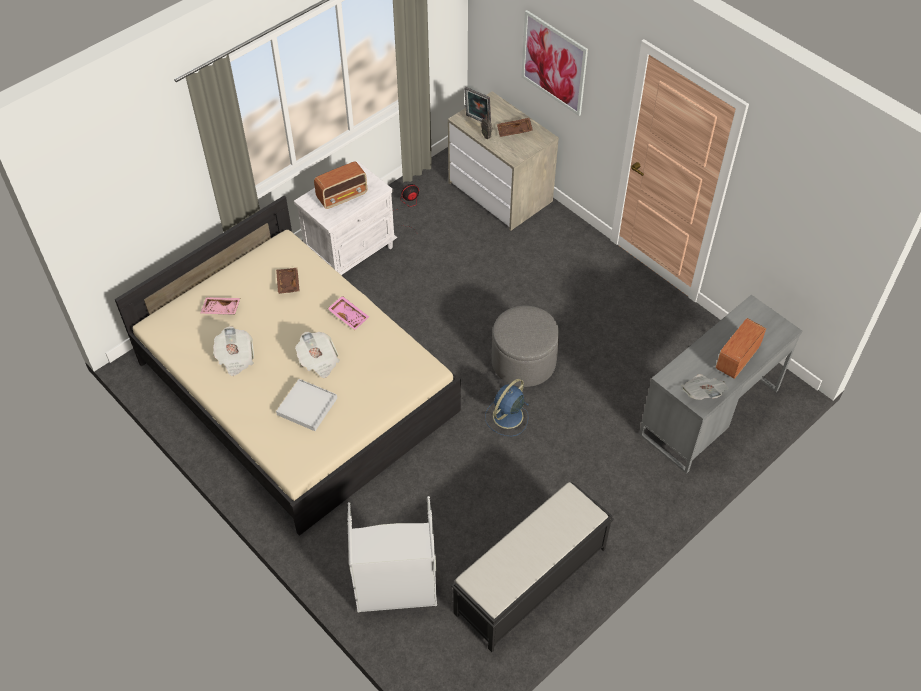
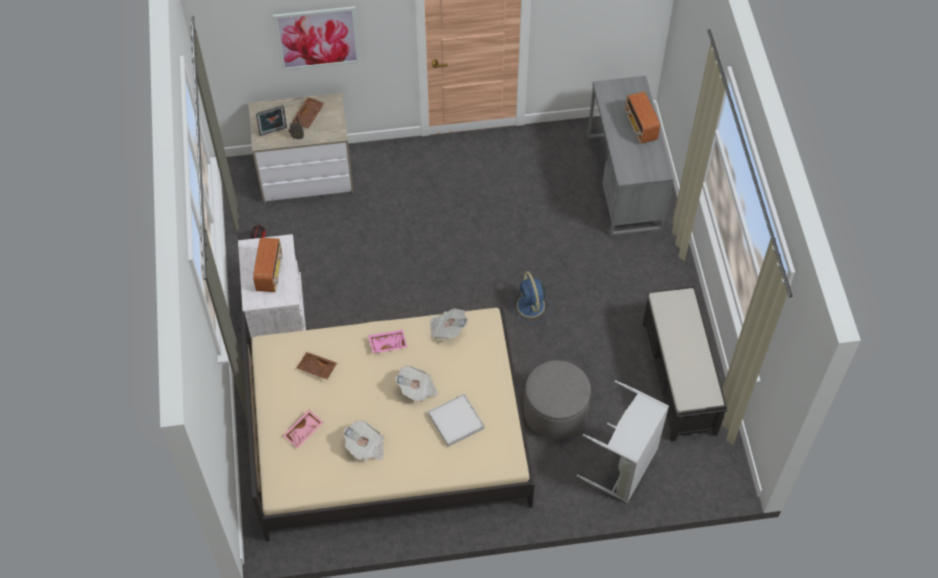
camera: 55 degrees left, 5 degrees up
grey ottoman [492,306,560,387] -> grey ottoman moved to [524,360,591,440]
newspaper [681,374,729,400] -> newspaper moved to [430,308,468,340]

